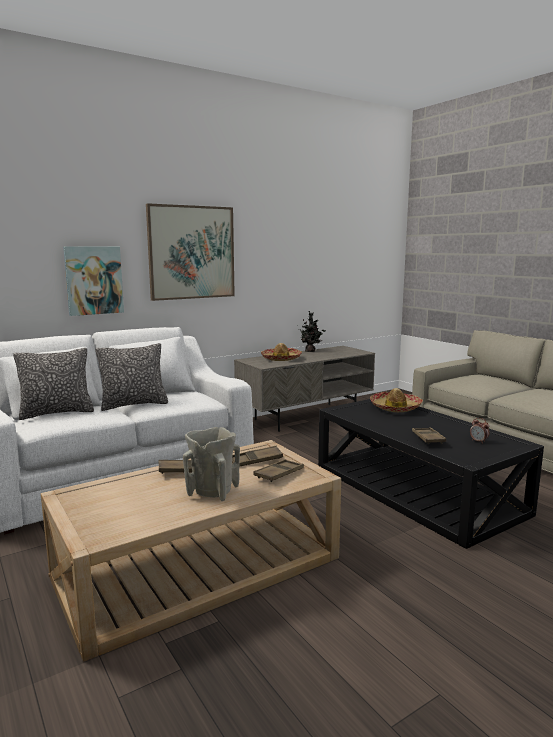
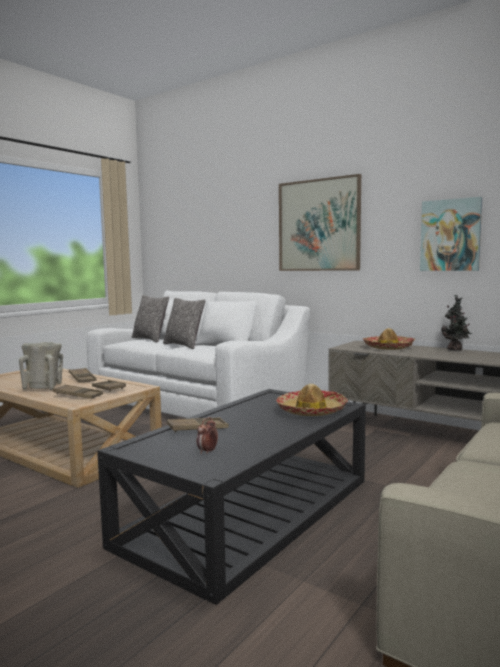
camera: 70 degrees right, 5 degrees down
picture [63,247,124,316] -> picture moved to [420,197,482,271]

